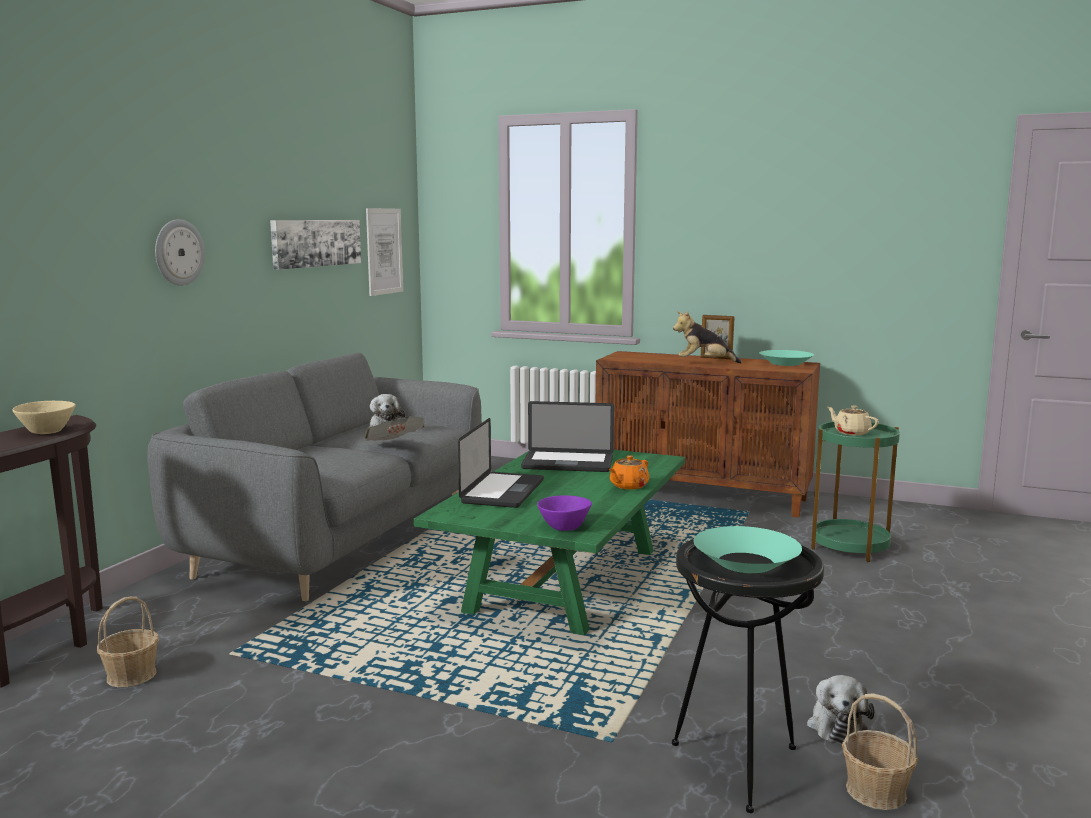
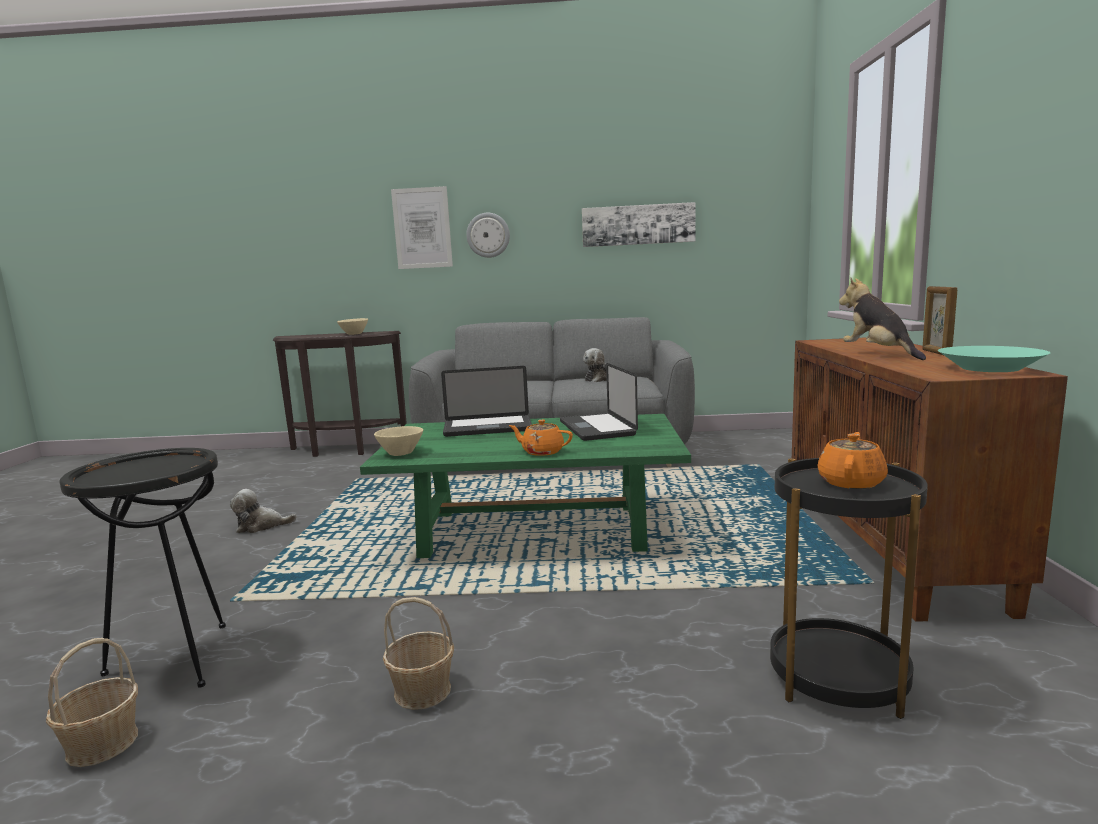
camera: 70 degrees right, 0 degrees up
basket [97,596,159,687] -> basket moved to [383,597,454,710]
newspaper [364,416,425,441] -> none
picture [366,208,403,296] -> picture moved to [391,186,453,269]
purple bowl [537,495,592,531] -> beige bowl [374,426,423,456]
turquoise bowl [693,526,802,573] -> none
plush toy [807,675,875,744] -> plush toy moved to [230,489,297,533]
green side table [811,421,900,562] -> black side table [770,458,928,719]
beige teapot [827,405,879,435] -> orange teapot [818,432,888,489]

